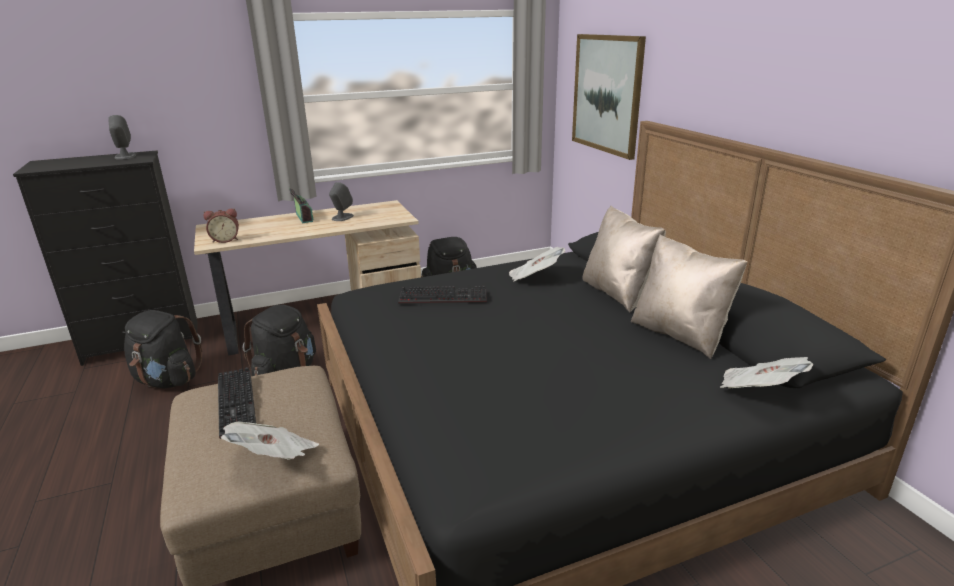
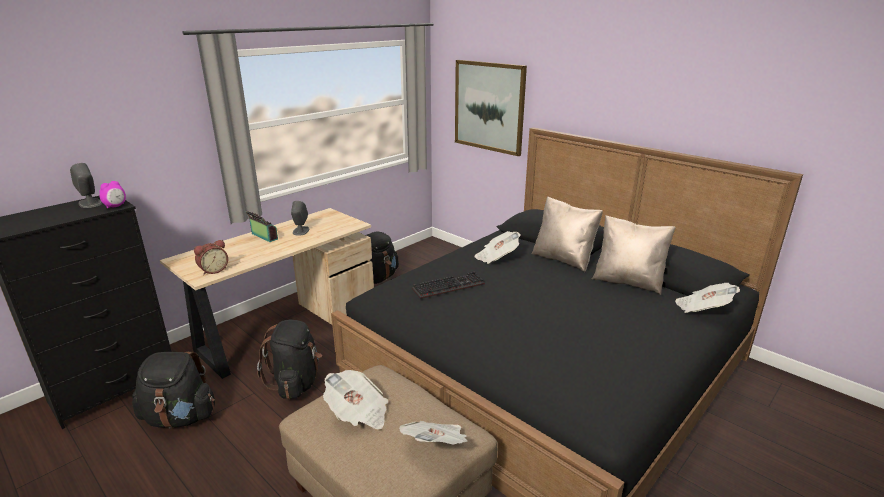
camera: 25 degrees left, 0 degrees up
keyboard [218,367,256,439] -> newspaper [323,370,388,429]
none -> alarm clock [99,181,126,209]

